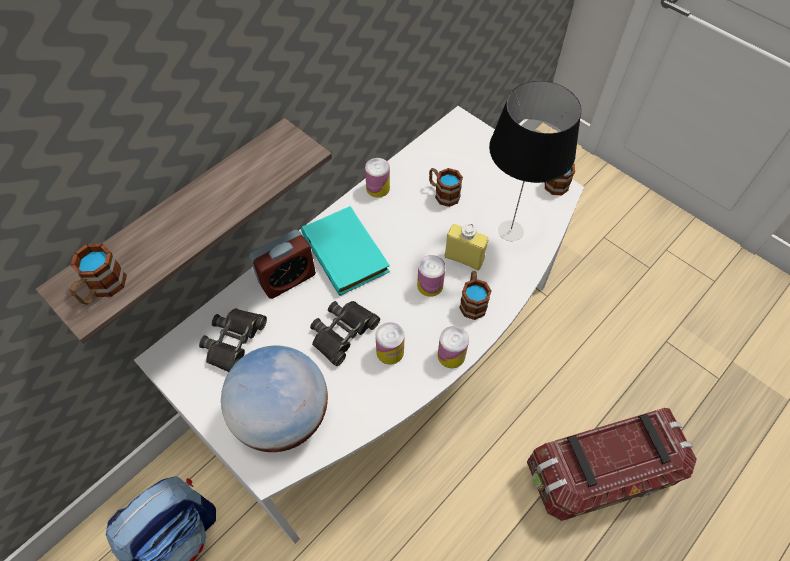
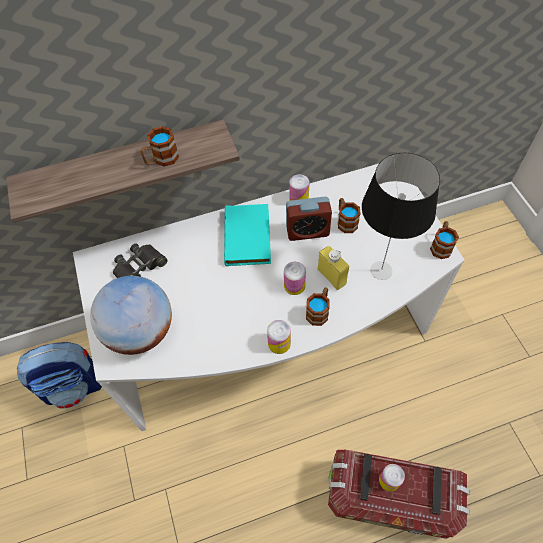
camera: 30 degrees right, 0 degrees up
mug [70,243,127,304] -> mug moved to [140,126,179,167]
alarm clock [249,229,316,299] -> alarm clock moved to [286,197,332,241]
black binoculars [310,301,380,366] -> none
can [375,322,404,365] -> can moved to [379,464,405,492]

